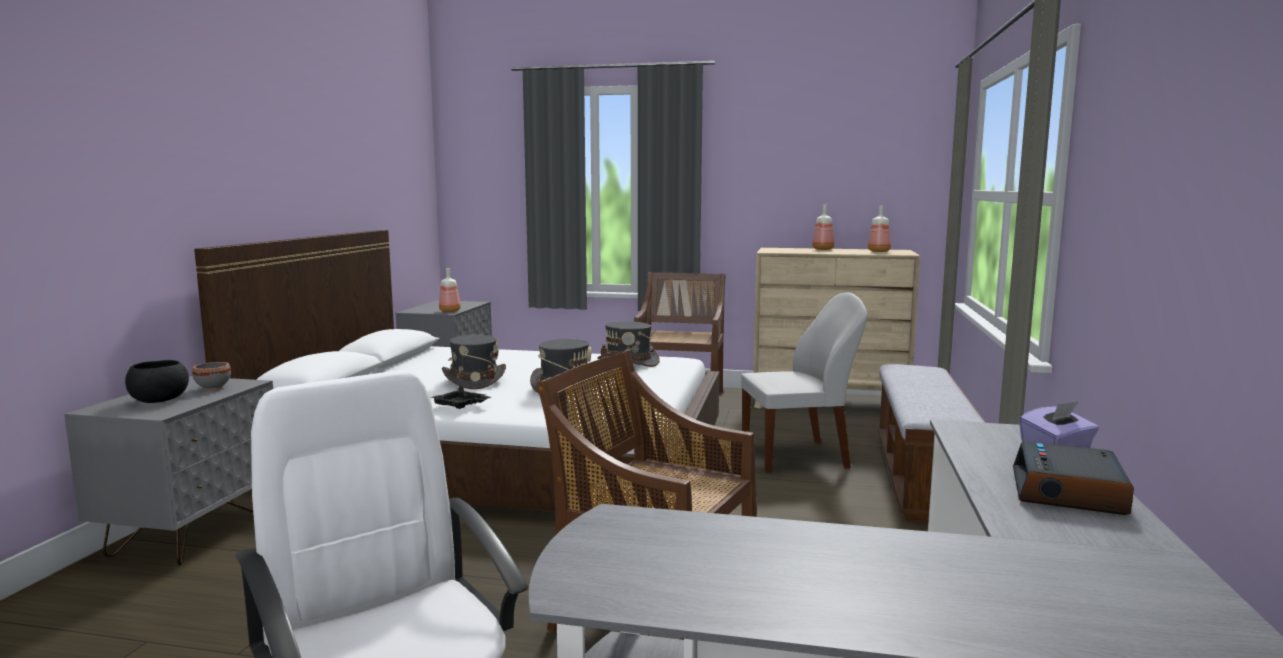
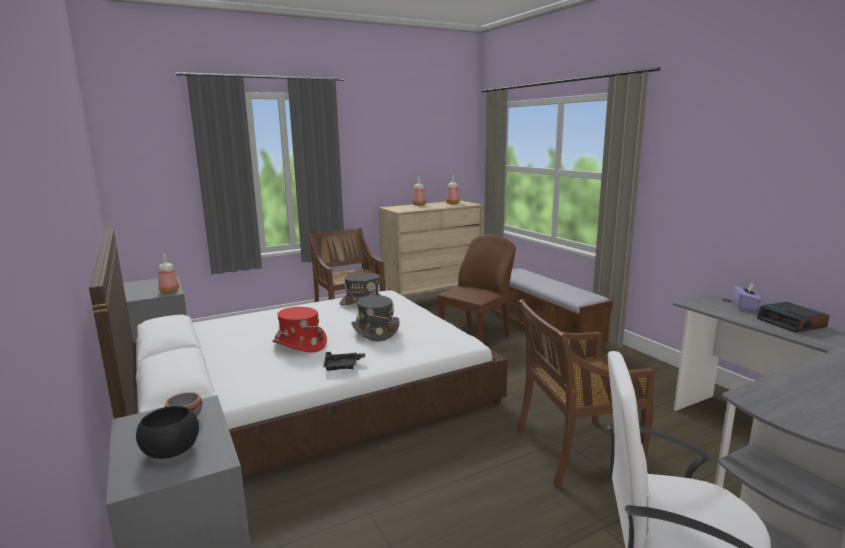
camera: 40 degrees left, 5 degrees up
grey hat [442,335,506,389] -> red hat [272,307,327,352]
white chair [741,293,868,473] -> brown chair [437,234,516,343]

